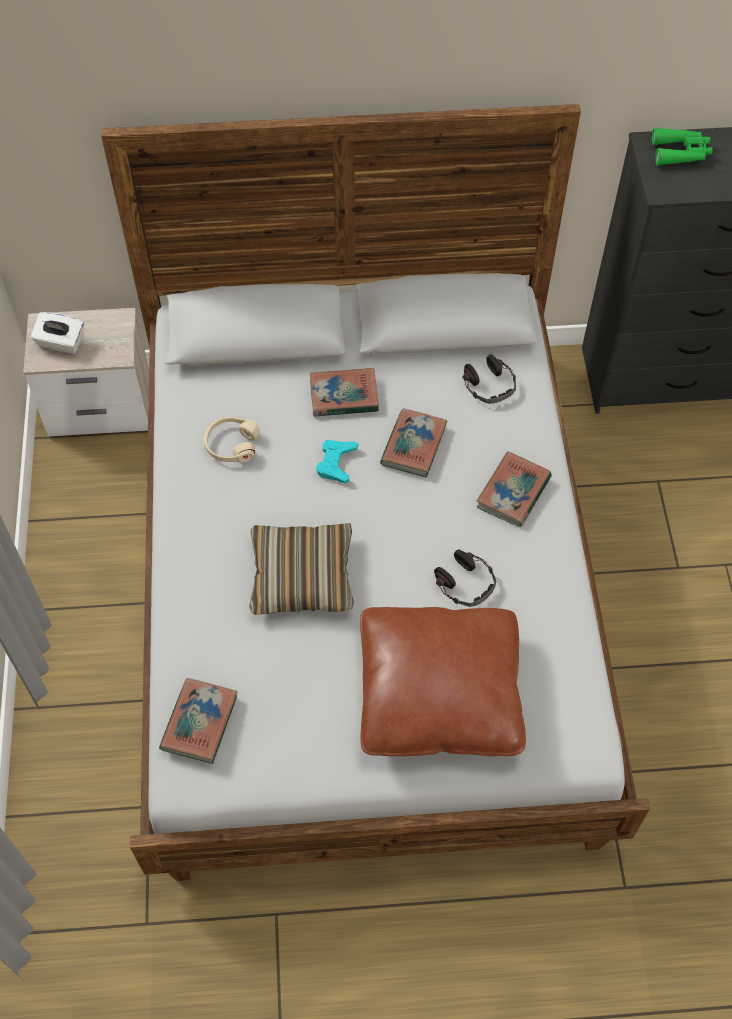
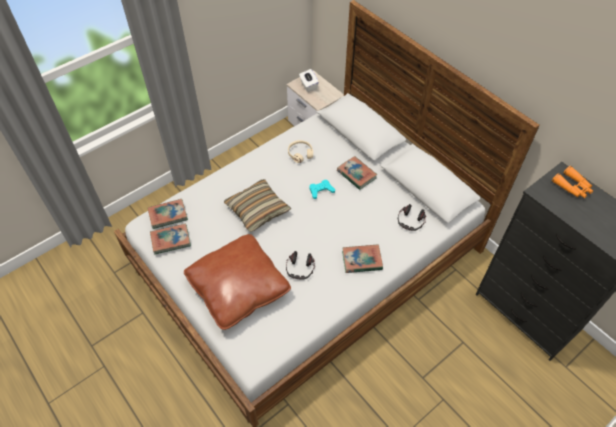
camera: 55 degrees right, 5 degrees down
book [380,408,447,477] -> book moved to [150,223,191,254]
green binoculars [652,127,713,166] -> orange binoculars [552,166,593,198]

